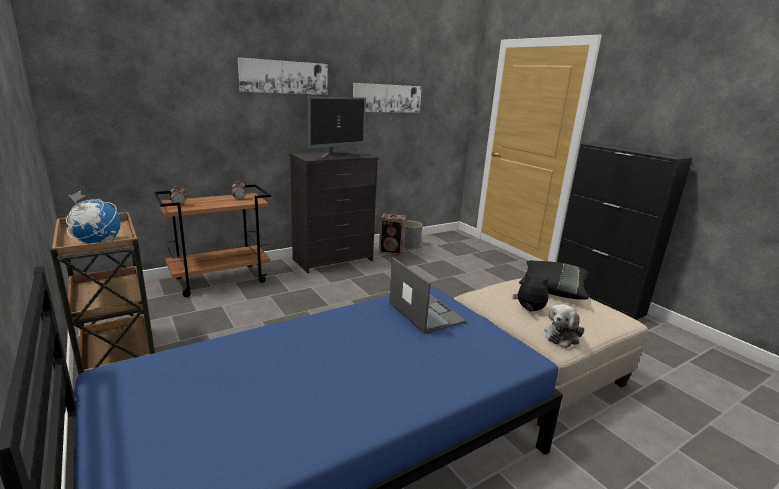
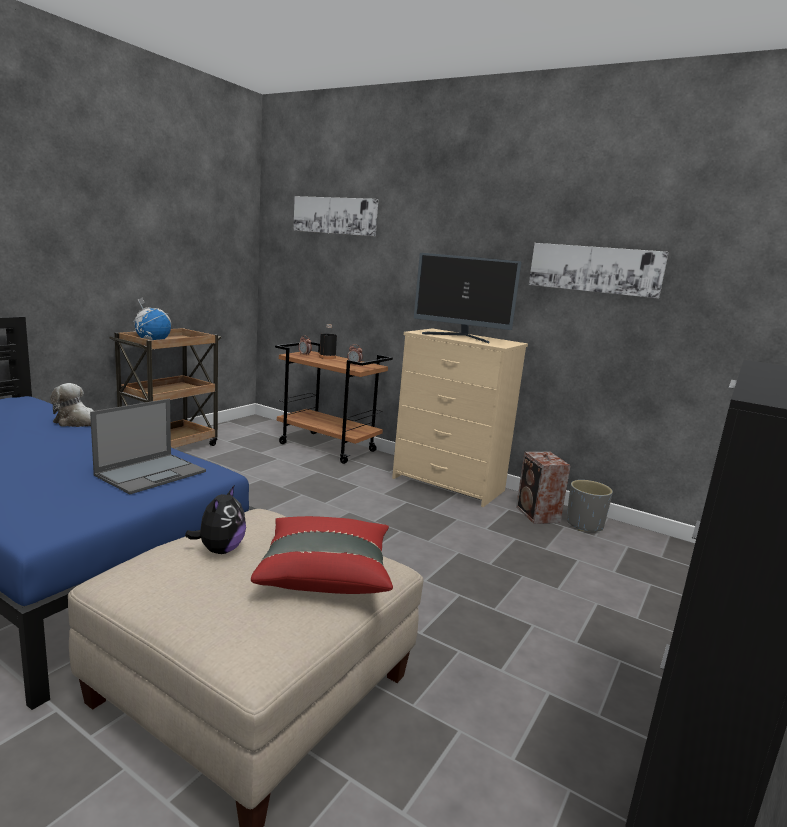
camera: 65 degrees right, 5 degrees down
picture [238,57,328,95] -> picture moved to [293,196,378,236]
black dresser [289,151,379,273] -> beige dresser [392,328,528,507]
black pillow [519,260,589,300] -> red pillow [251,516,393,594]
plush toy [544,304,584,348] -> plush toy moved to [50,383,93,427]
none -> black bottle [319,324,337,359]

